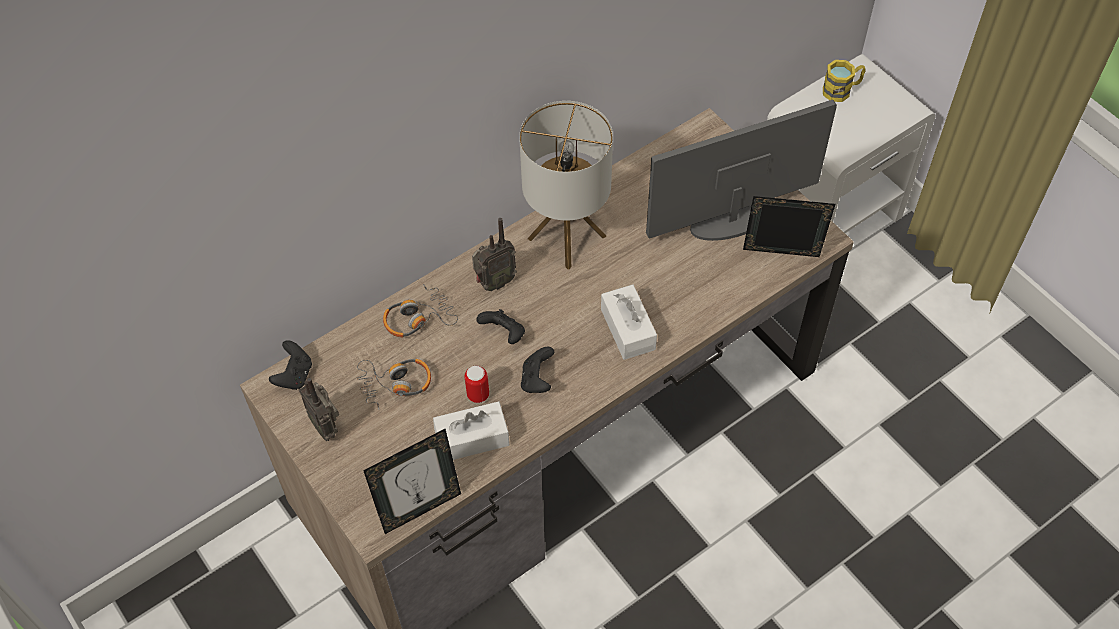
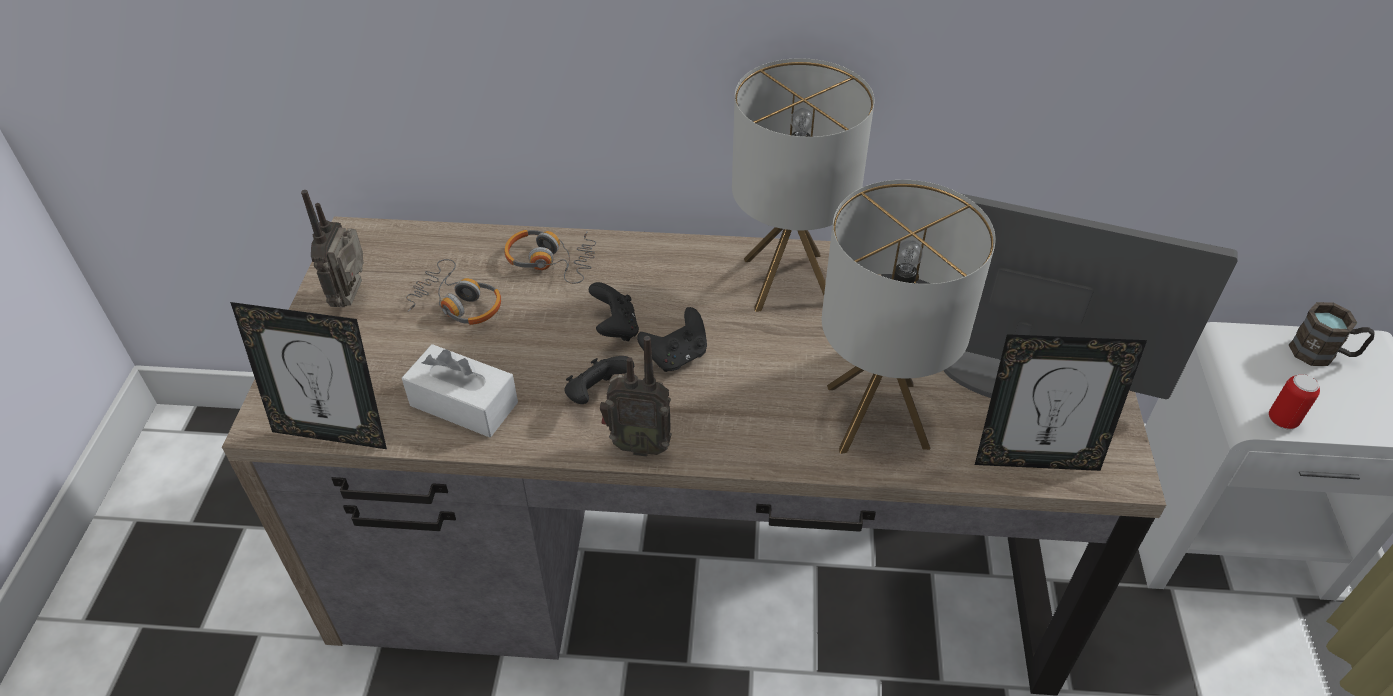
camera: 40 degrees right, 10 degrees down
black game controller [269,340,312,390] -> black game controller moved to [637,307,707,372]
can [465,366,489,403] -> can moved to [1269,374,1320,429]
radio [472,218,517,291] -> radio moved to [600,336,672,457]
white tissue box [601,284,657,360] -> none
picture frame [743,196,836,257] -> picture frame turned 135 degrees clockwise [975,334,1147,471]
yellow mug [823,60,866,102] -> brown mug [1289,302,1375,366]
none -> table lamp [822,180,996,454]

